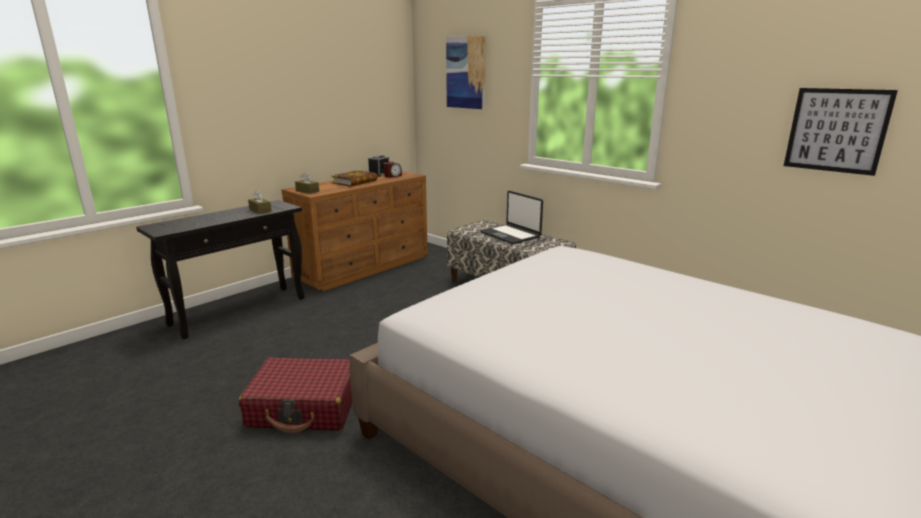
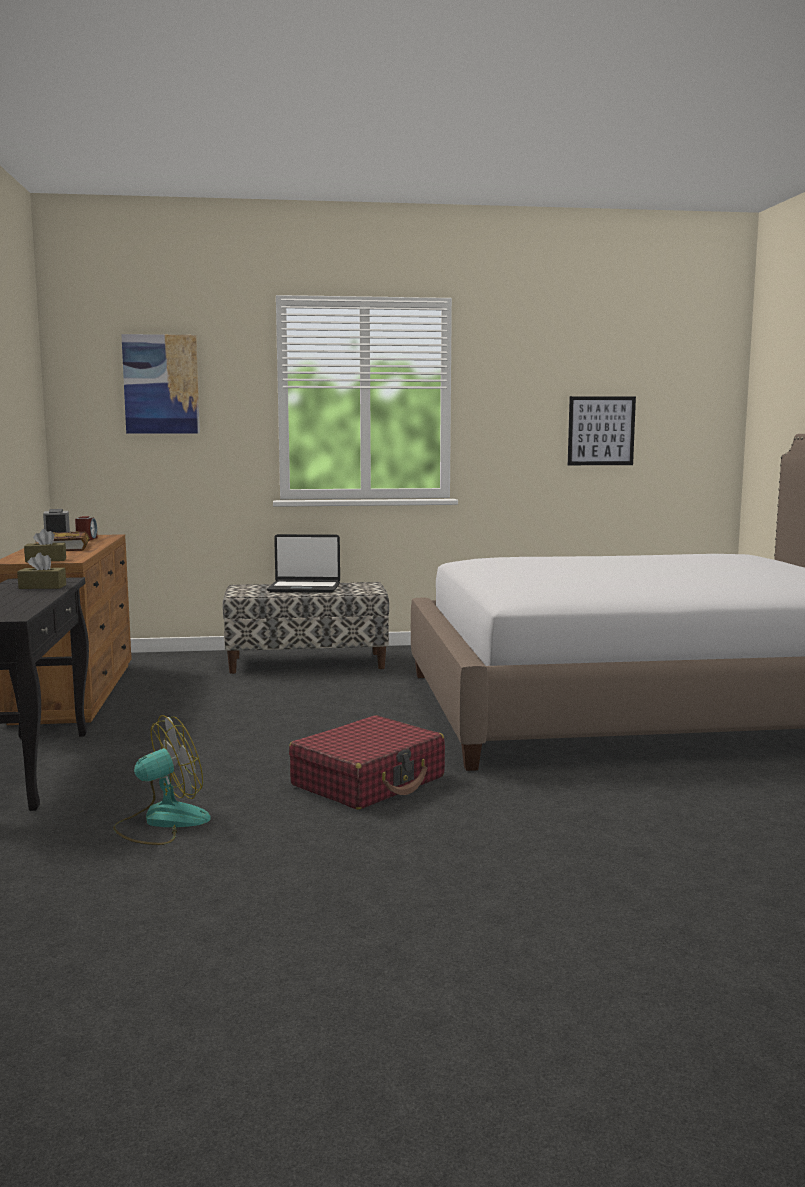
camera: 50 degrees left, 10 degrees down
none -> fan [113,715,211,845]

